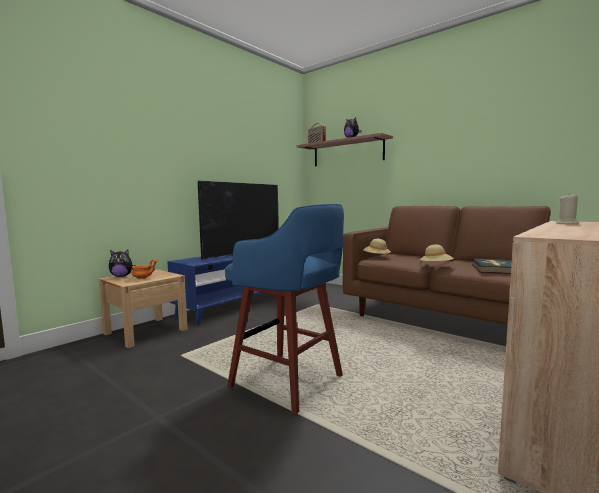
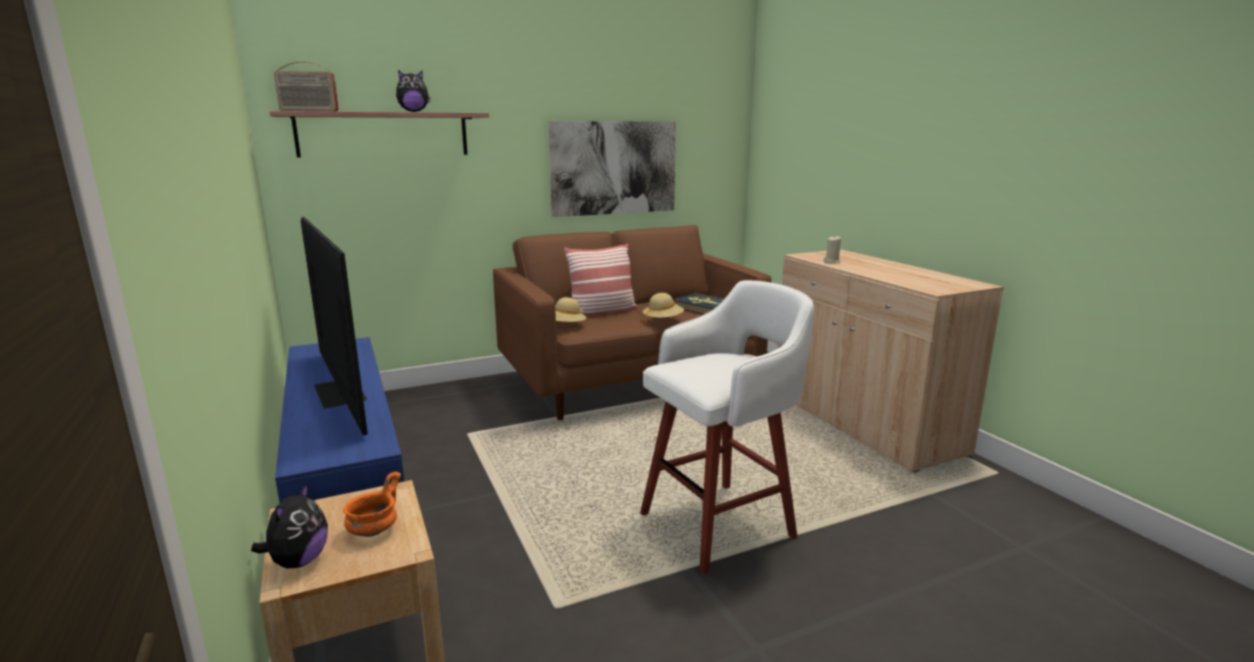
camera: 65 degrees left, 10 degrees up
blue stool [225,204,344,415] -> white stool [640,280,814,575]
none -> picture [549,121,676,217]
none -> pillow [564,244,638,317]

